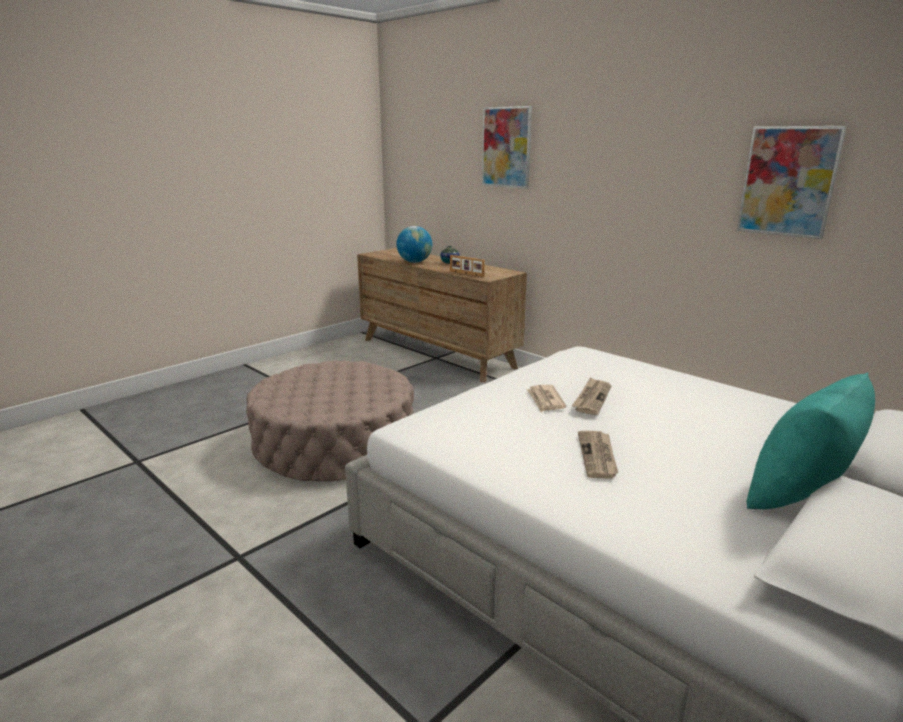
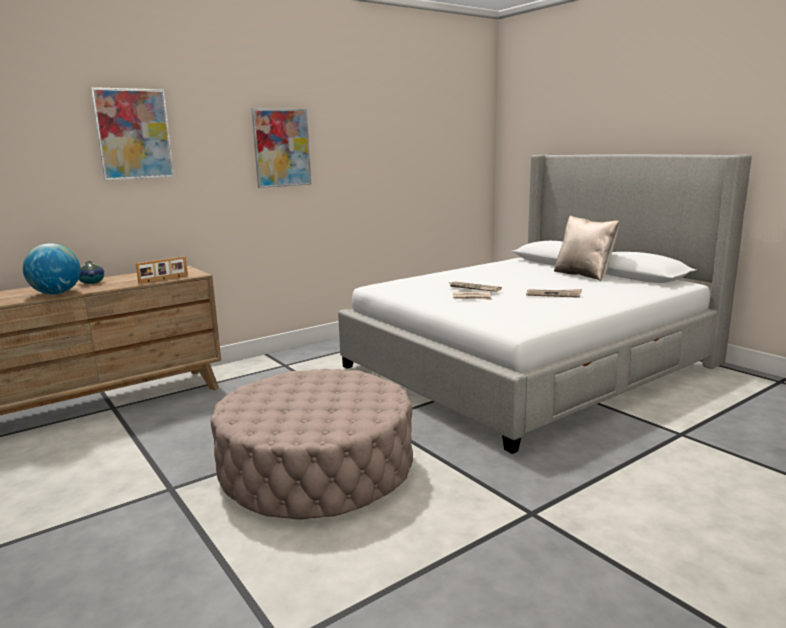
camera: 80 degrees left, 5 degrees down
picture [737,126,847,239] -> picture moved to [252,108,311,188]
turquoise pillow [747,373,875,509] -> beige pillow [554,215,619,281]

